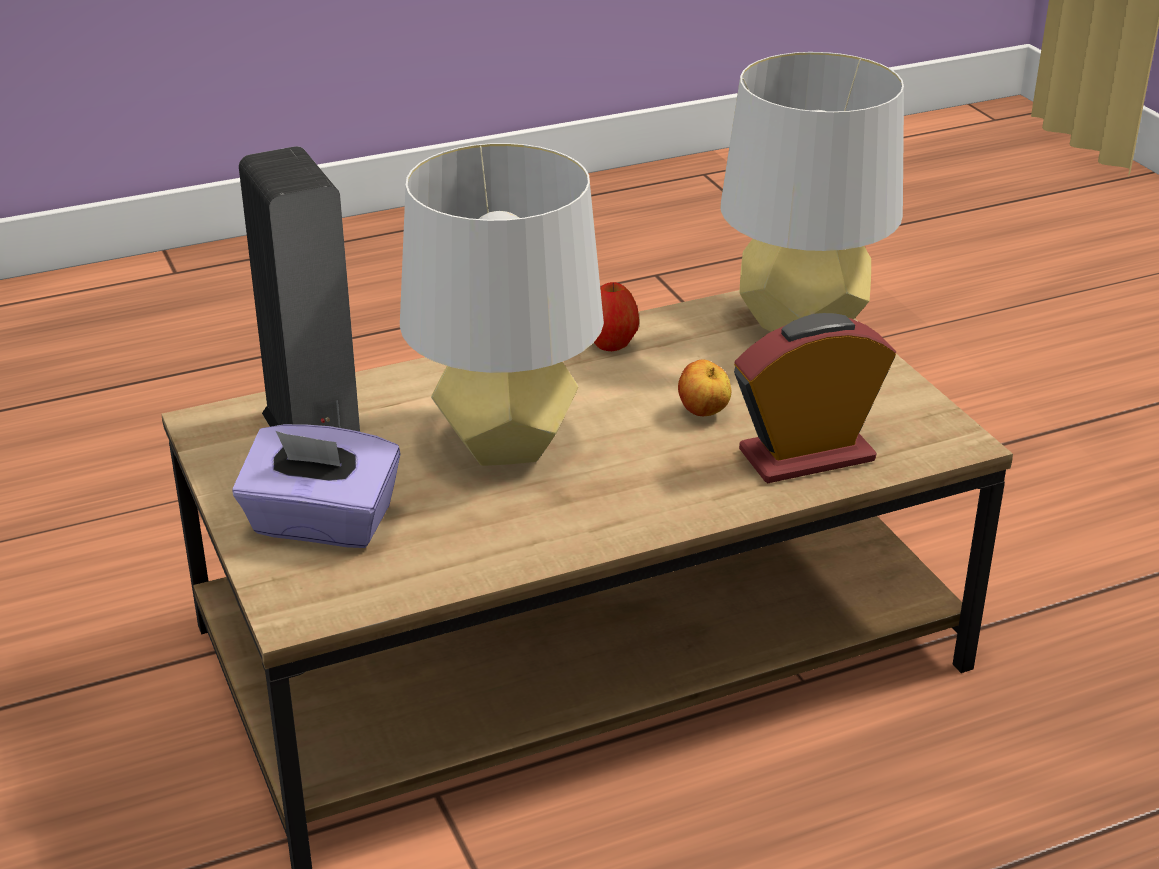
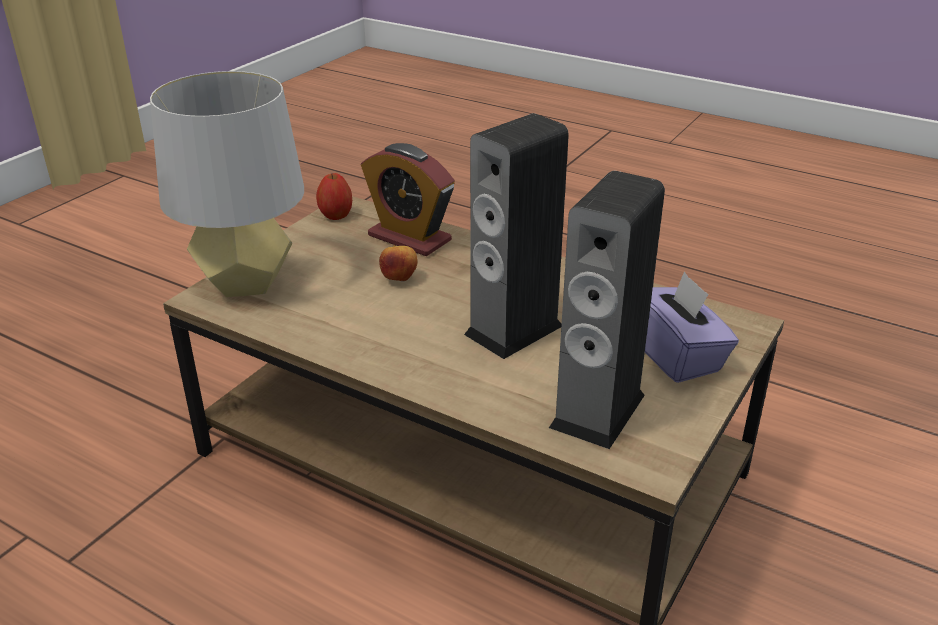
camera: 125 degrees left, 0 degrees up
grey table lamp [400,143,604,466] -> speaker [464,113,569,359]
apple [594,282,639,351] -> apple moved to [316,173,352,220]

